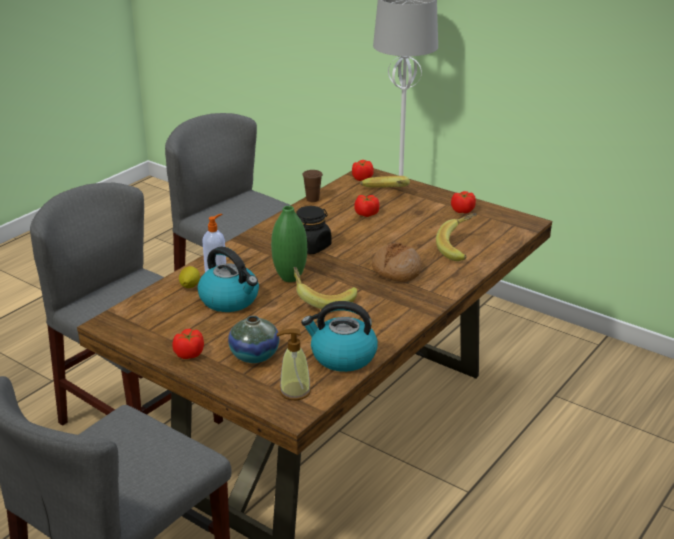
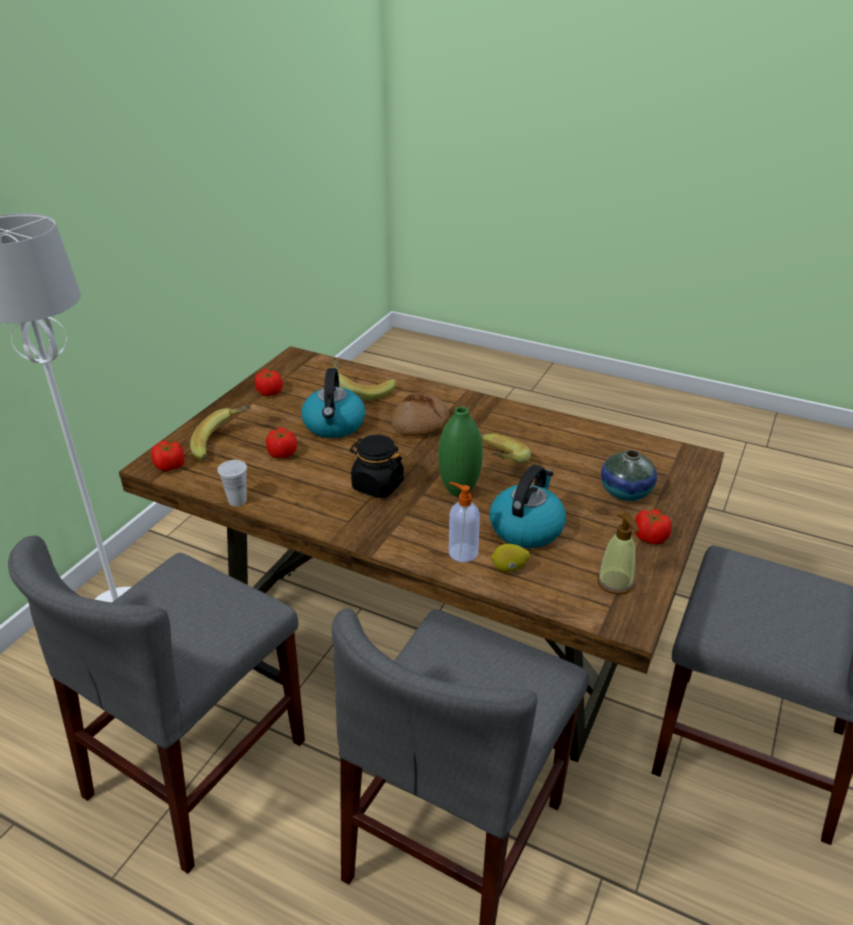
camera: 100 degrees left, 5 degrees up
soap dispenser [277,328,311,400] -> soap dispenser moved to [597,513,639,595]
kettle [301,301,378,372] -> kettle moved to [301,368,365,438]
brown cup [302,170,323,202] -> white cup [217,460,247,506]

